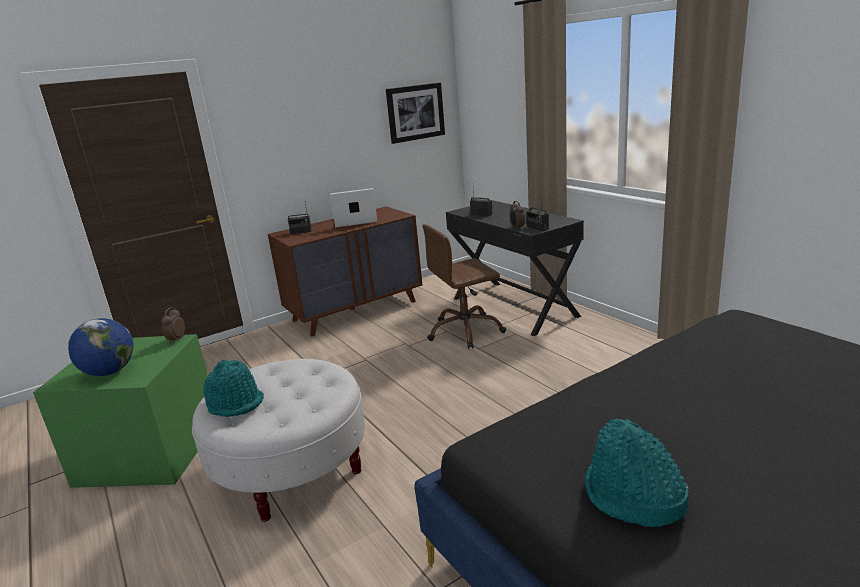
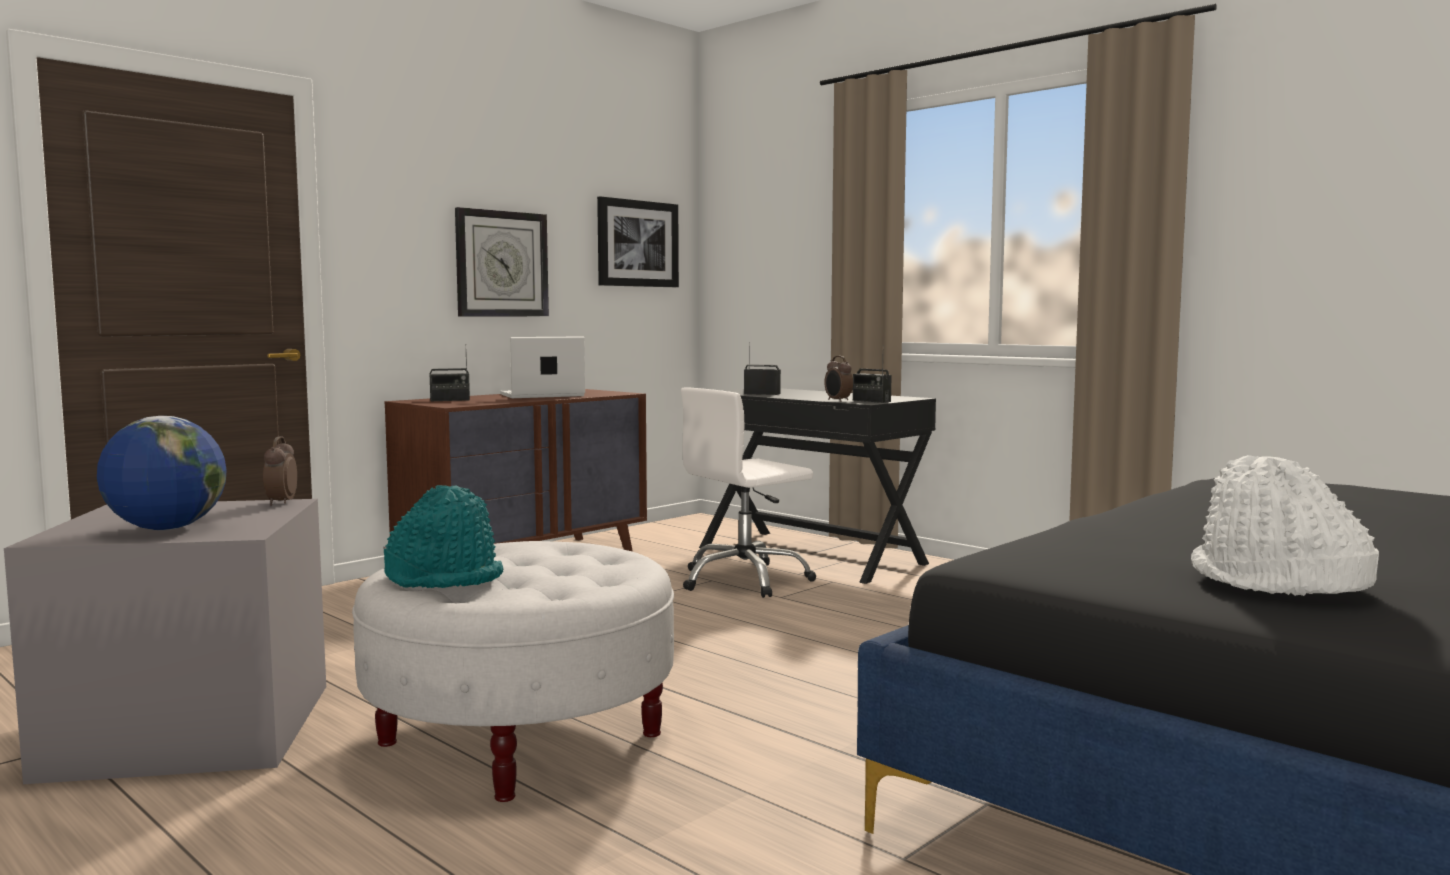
camera: 15 degrees left, 15 degrees down
green storage box [33,334,208,488] -> grey storage box [4,499,326,784]
brown office chair [422,224,506,349] -> white office chair [681,387,816,598]
turquoise hat [585,419,689,527] -> white hat [1191,455,1379,596]
none -> wall clock [455,207,549,316]

